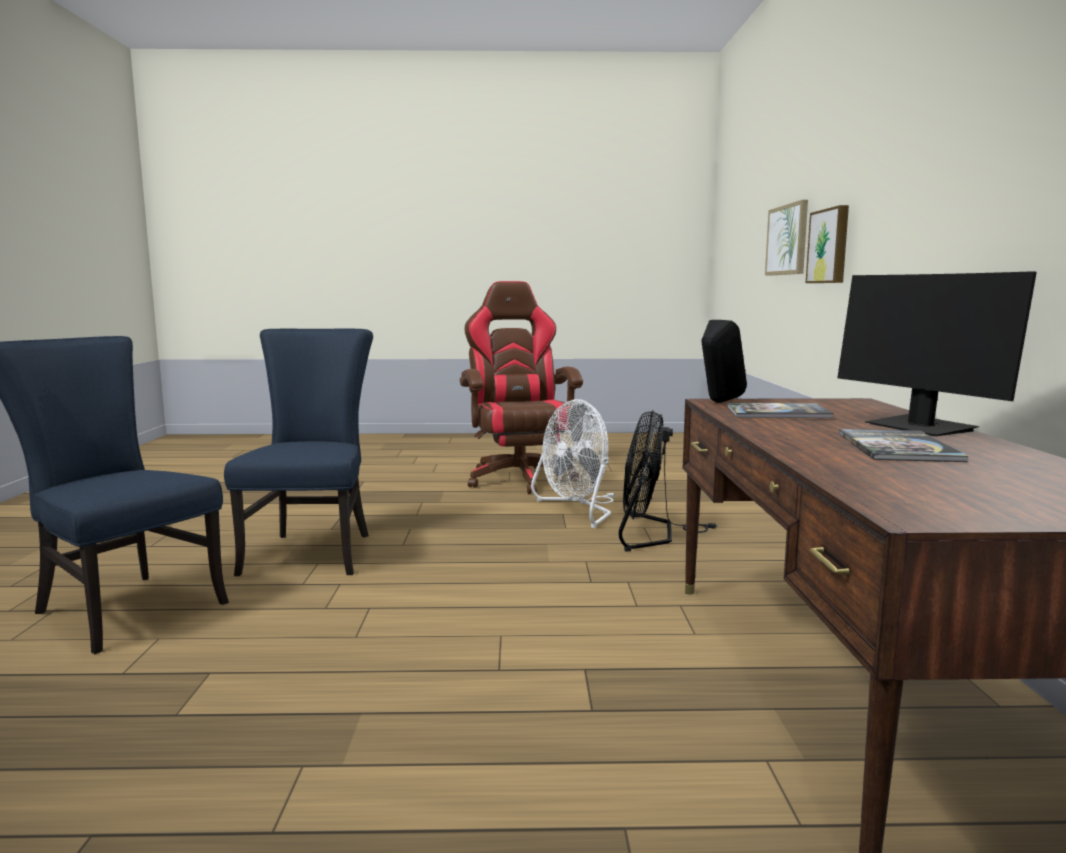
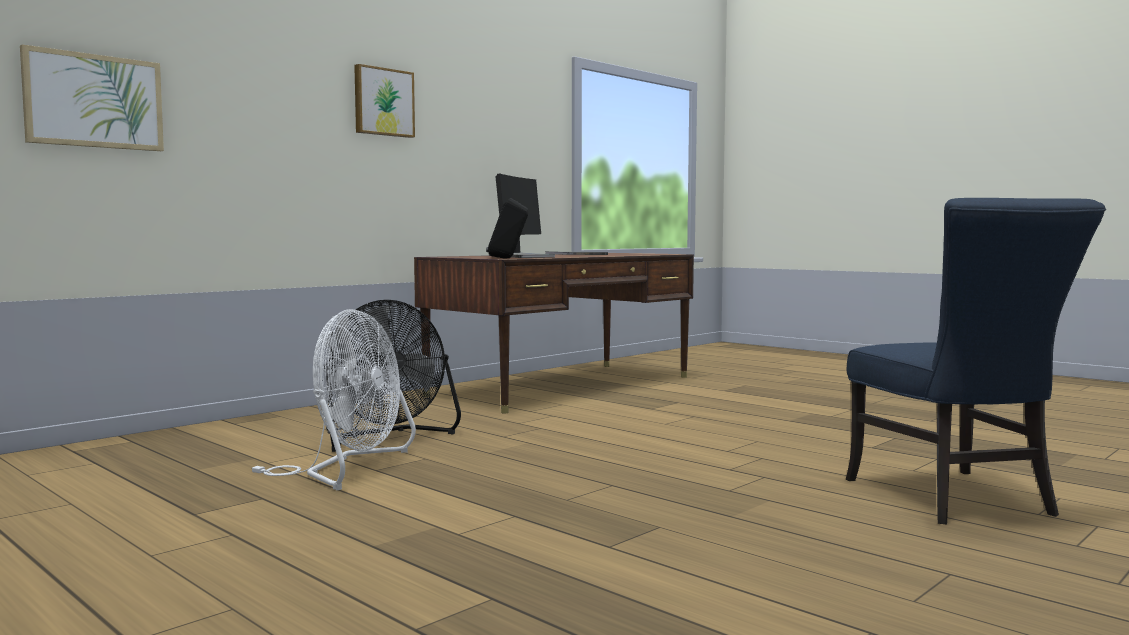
camera: 135 degrees left, 5 degrees down
blue chair [224,329,373,576] -> none
brown office chair [460,281,583,494] -> none
picture [806,205,849,283] -> picture moved to [354,64,415,138]

